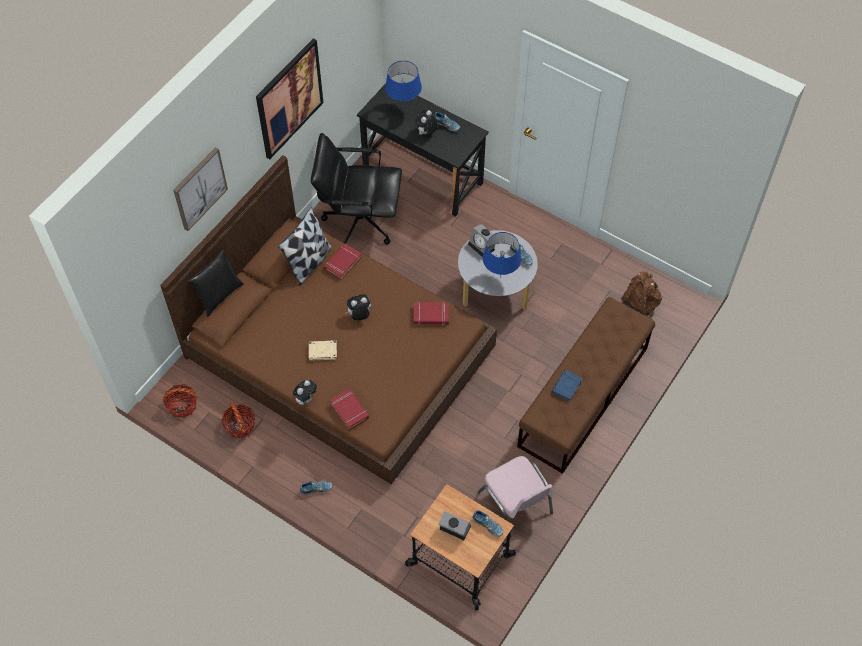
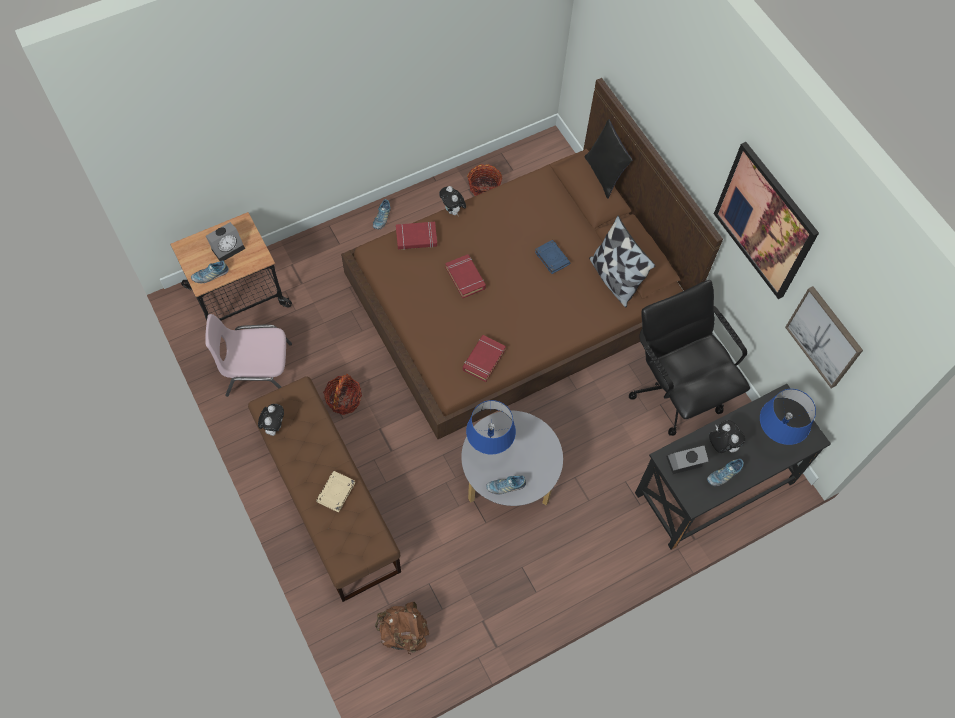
camera: 115 degrees right, 5 degrees up
basket [162,384,197,418] -> basket moved to [323,374,362,415]
picture [173,147,228,231] -> picture moved to [785,286,863,388]
beige book [309,340,337,361] -> beige book moved to [316,471,355,513]
black office chair [311,133,402,245] -> black office chair turned 60 degrees counterclockwise [629,280,750,436]
red book [324,244,362,280] -> red book moved to [445,254,486,298]
plush toy [346,294,371,320] -> plush toy moved to [258,404,284,436]
alarm clock [468,224,495,257] -> alarm clock moved to [666,446,708,474]
blue book [552,370,583,402] -> blue book moved to [535,240,571,274]

